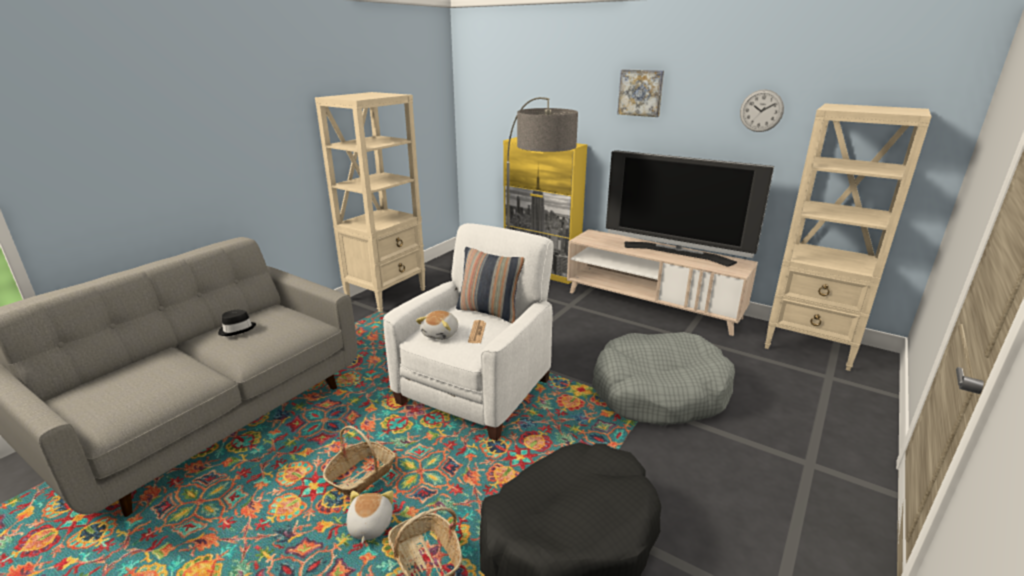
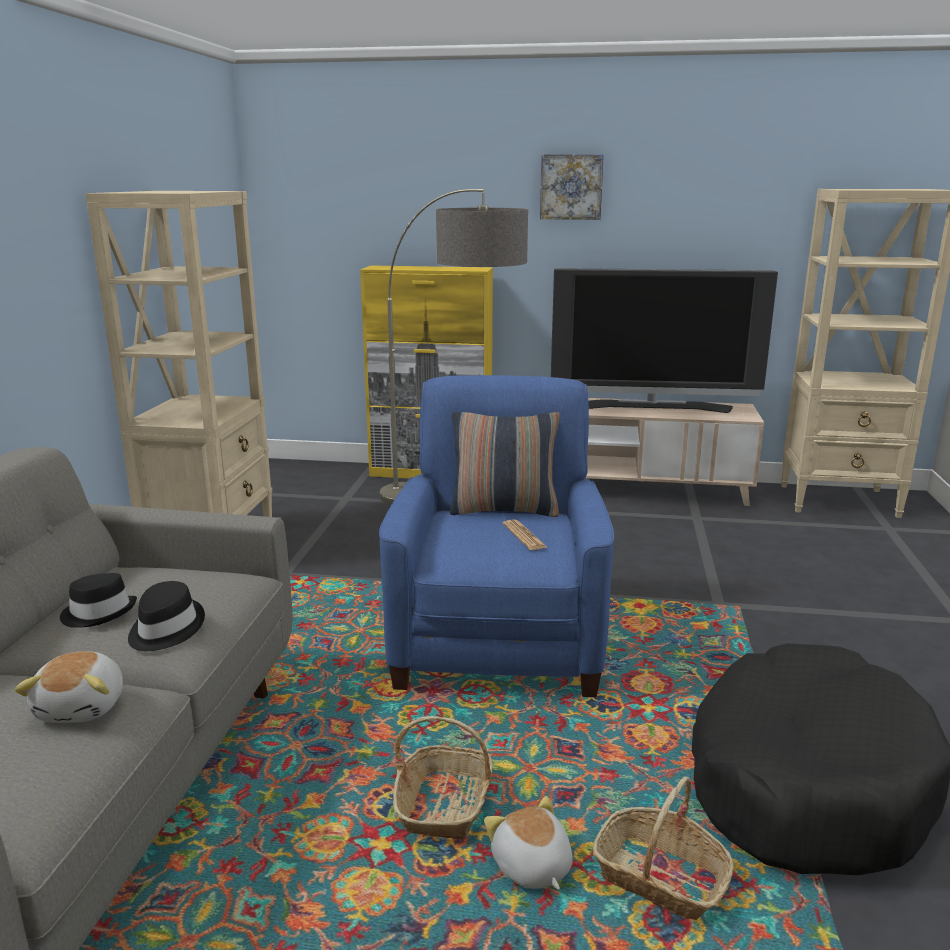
camera: 25 degrees left, 5 degrees down
white armchair [383,223,554,441] -> blue armchair [379,375,614,697]
plush toy [416,310,458,340] -> plush toy moved to [14,651,123,723]
grey dog bed [592,332,735,426] -> none
wall clock [740,89,784,132] -> none
none -> black hat [128,581,205,651]

